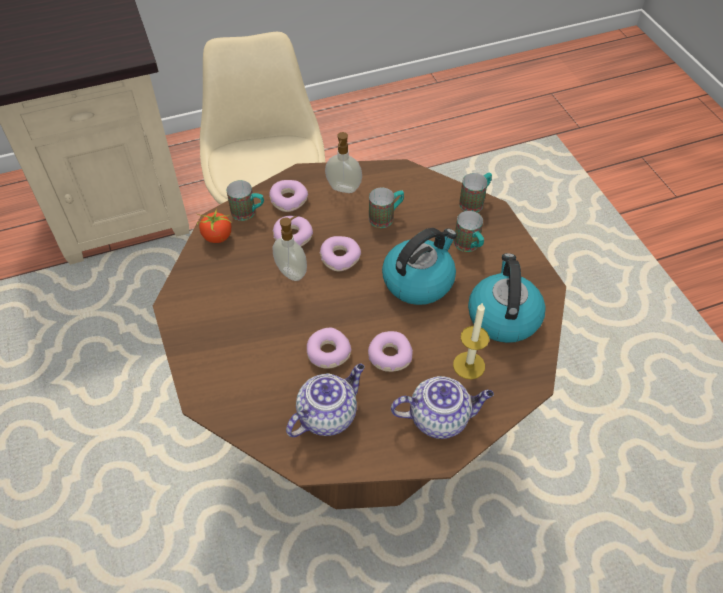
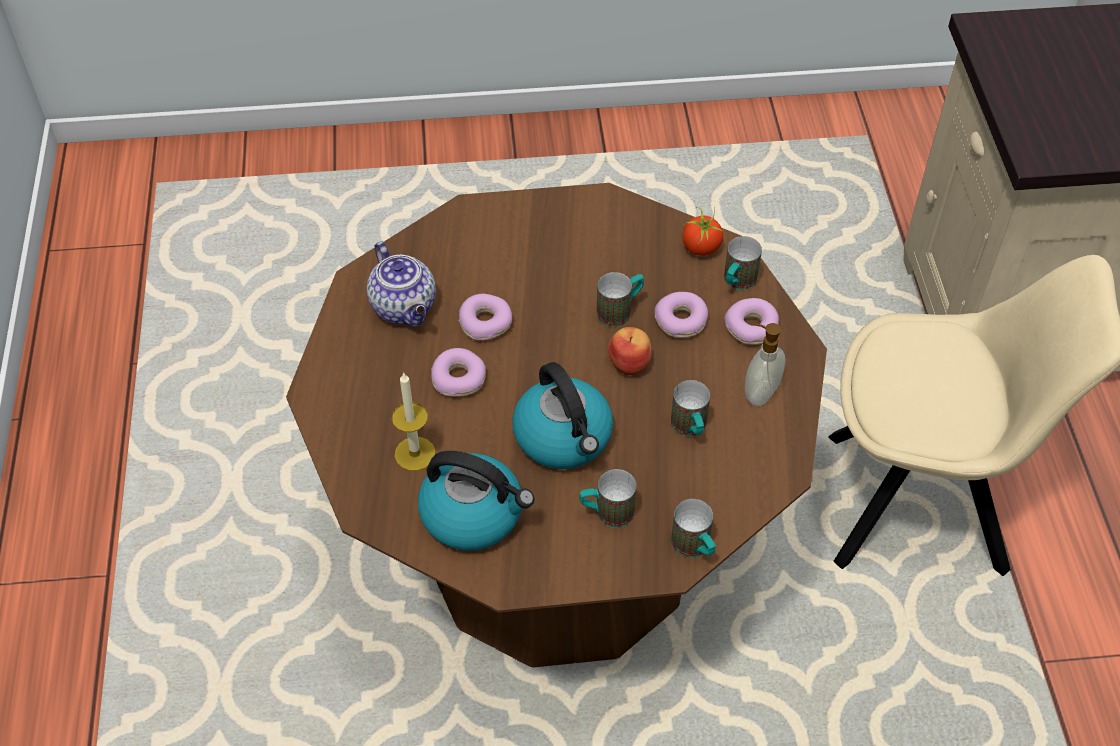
camera: 105 degrees right, 0 degrees up
soap dispenser [273,216,307,281] -> mug [596,272,644,327]
donut [320,236,361,271] -> apple [608,327,652,375]
teapot [391,376,494,439] -> none

